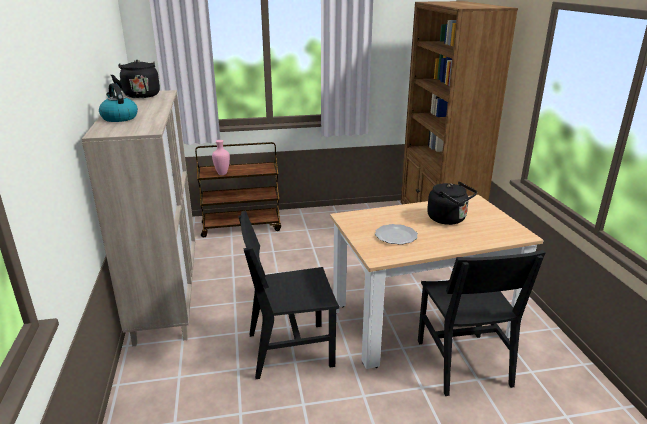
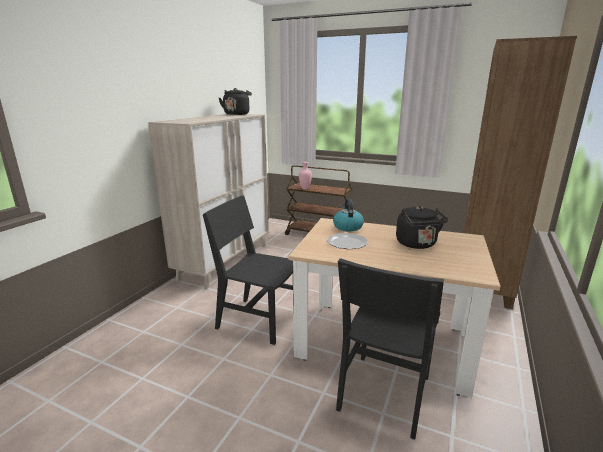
camera: 35 degrees right, 5 degrees down
kettle [99,83,138,122] -> kettle moved to [333,199,364,231]

